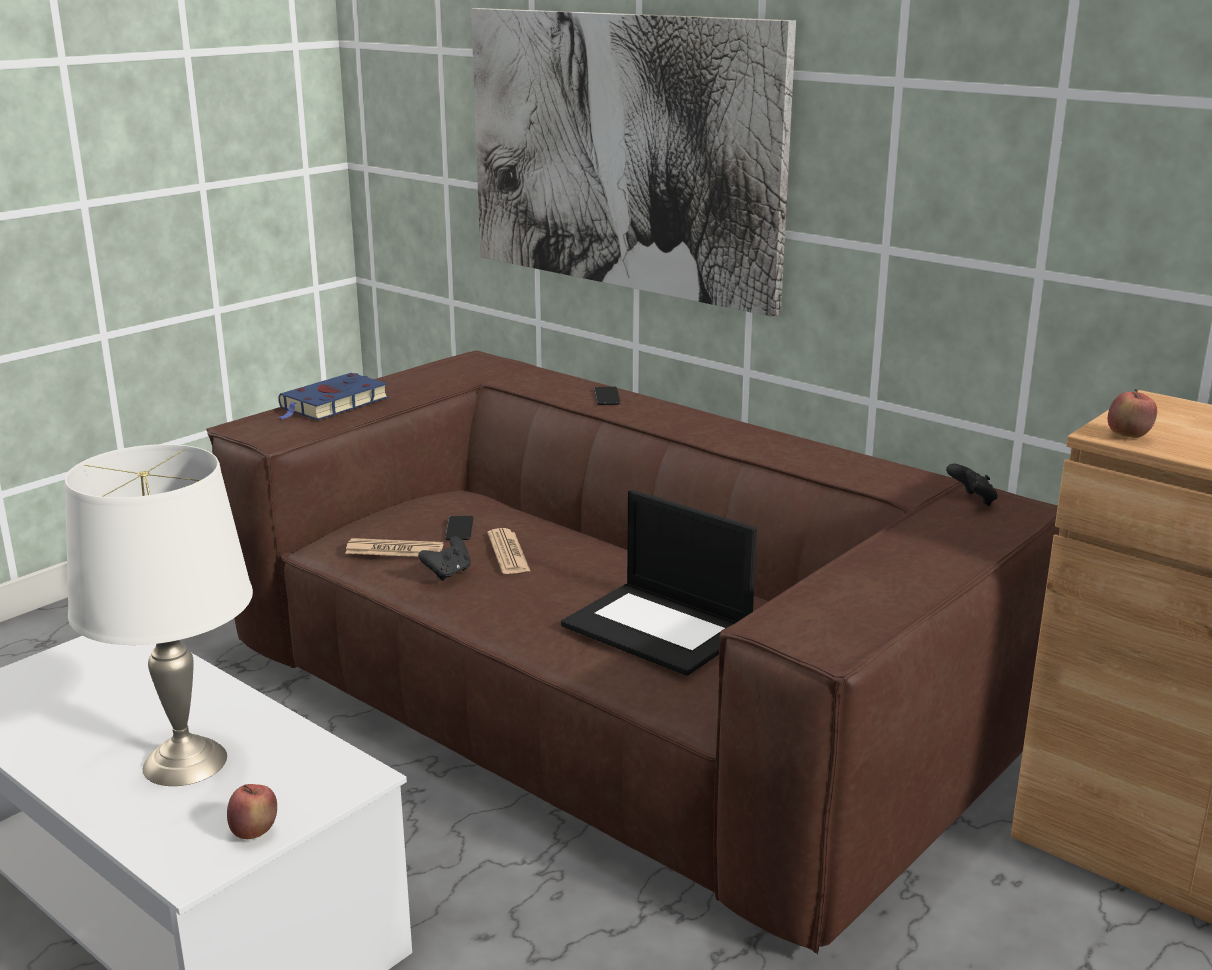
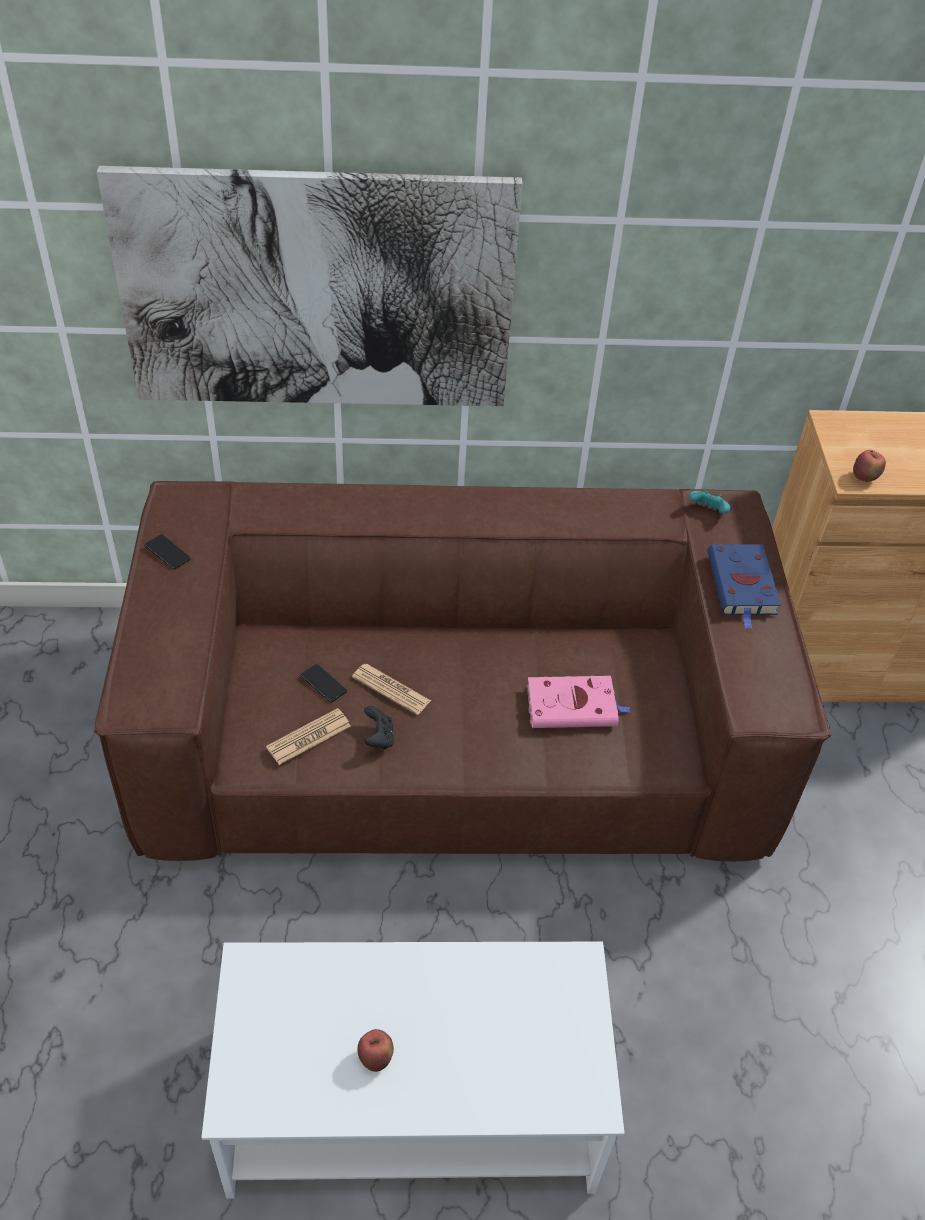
camera: 45 degrees left, 25 degrees up
white table lamp [64,444,253,786] -> none
apple [227,784,277,839] -> apple moved to [358,1029,394,1072]
blue book [277,373,388,420] -> blue book moved to [708,544,781,629]
laptop [561,490,757,676] -> pink book [527,676,631,728]
phone [594,386,621,405] -> phone moved to [145,534,191,569]
black game controller [946,464,998,506] -> turquoise game controller [689,490,731,514]

